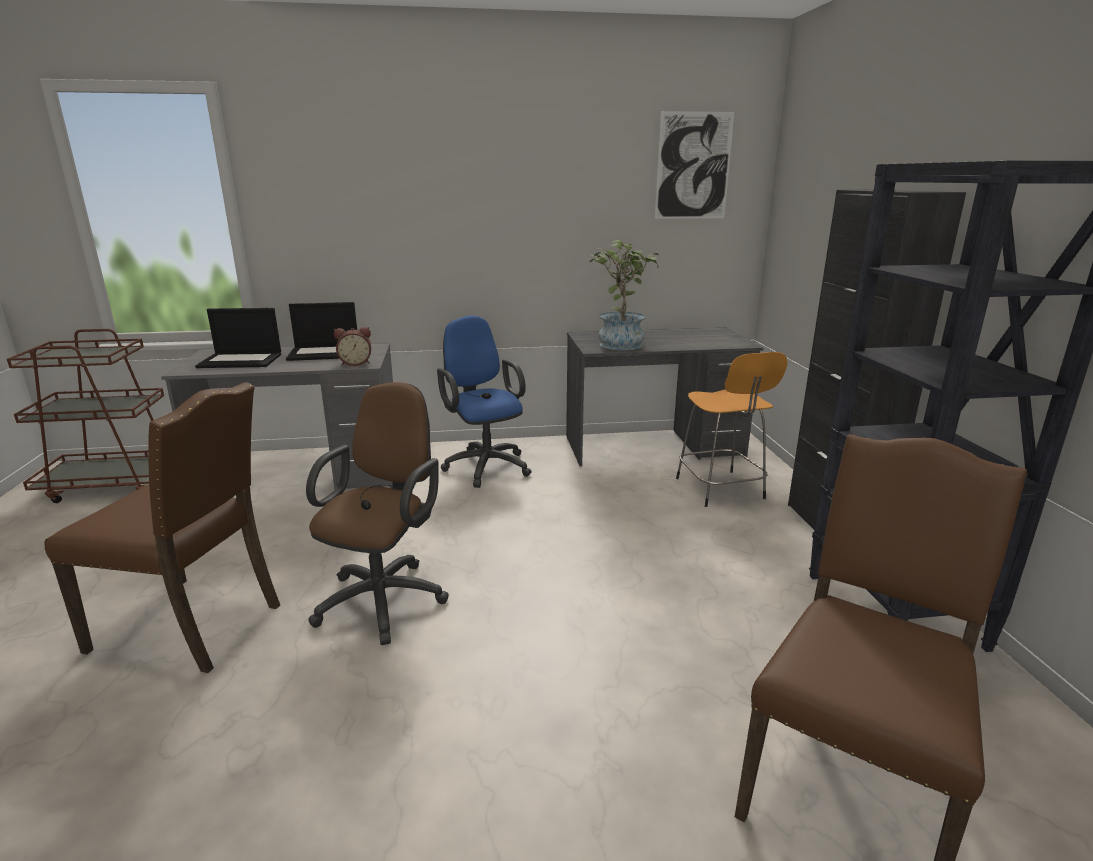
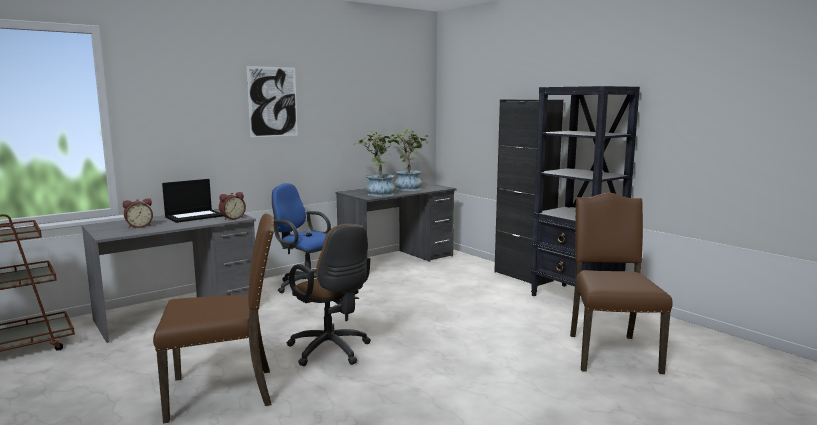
camera: 30 degrees left, 10 degrees down
laptop [195,308,281,368] -> alarm clock [123,199,153,228]
brown office chair [306,382,449,645] -> brown office chair turned 150 degrees clockwise [287,224,371,366]
picture [655,111,734,219] -> picture moved to [246,66,298,138]
orange stool [676,352,788,507] -> none
none -> potted plant [390,129,428,191]

